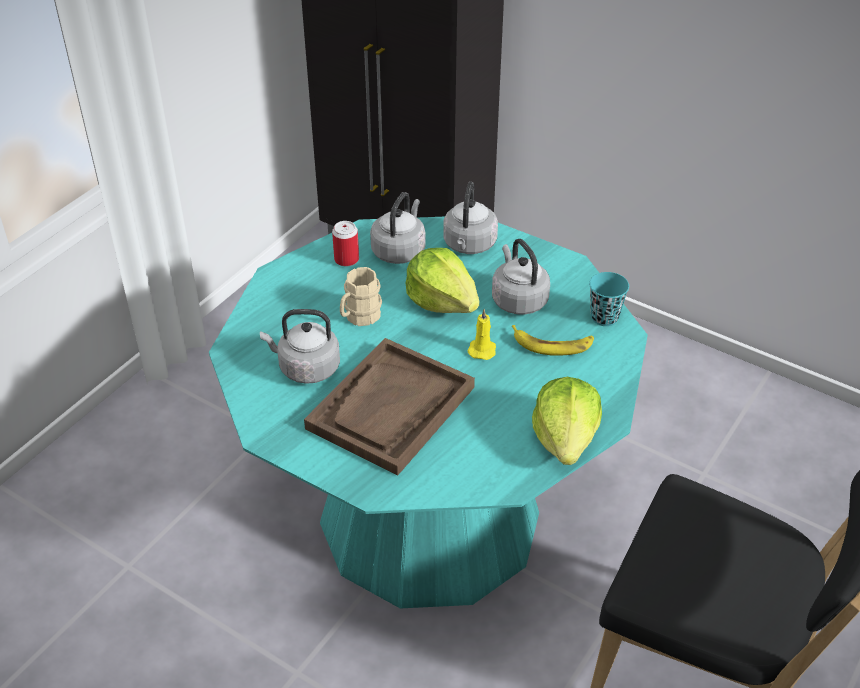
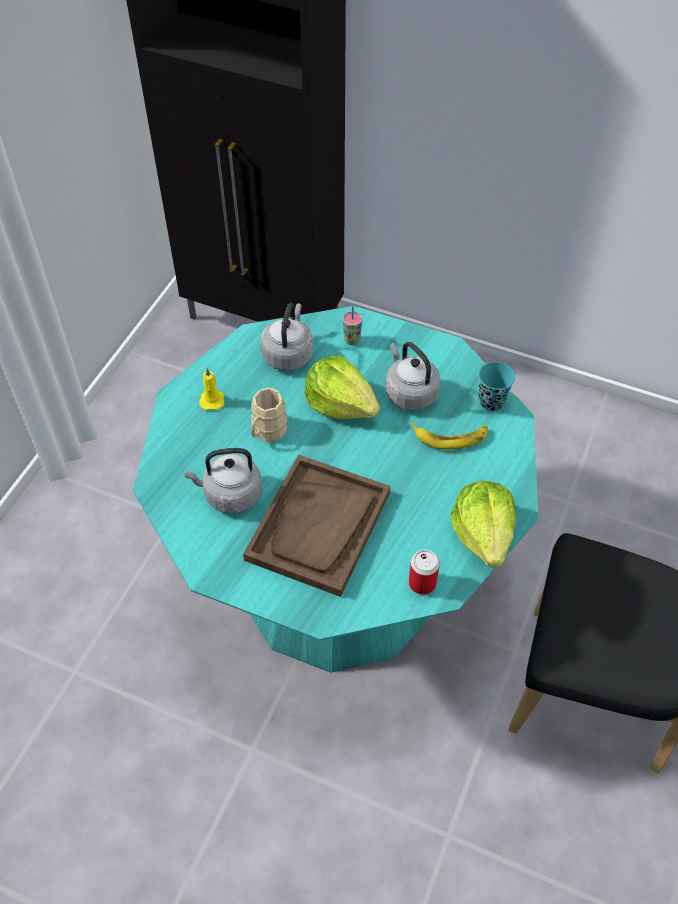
camera: 10 degrees left, 10 degrees up
can [332,221,359,267] -> can moved to [409,549,440,595]
grey kettle [443,182,498,254] -> cup [343,306,362,345]
yellow candle [468,309,496,360] -> yellow candle moved to [199,368,224,410]

